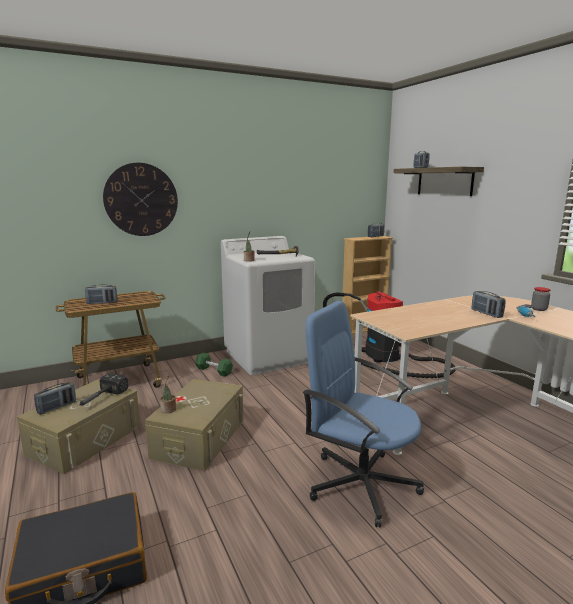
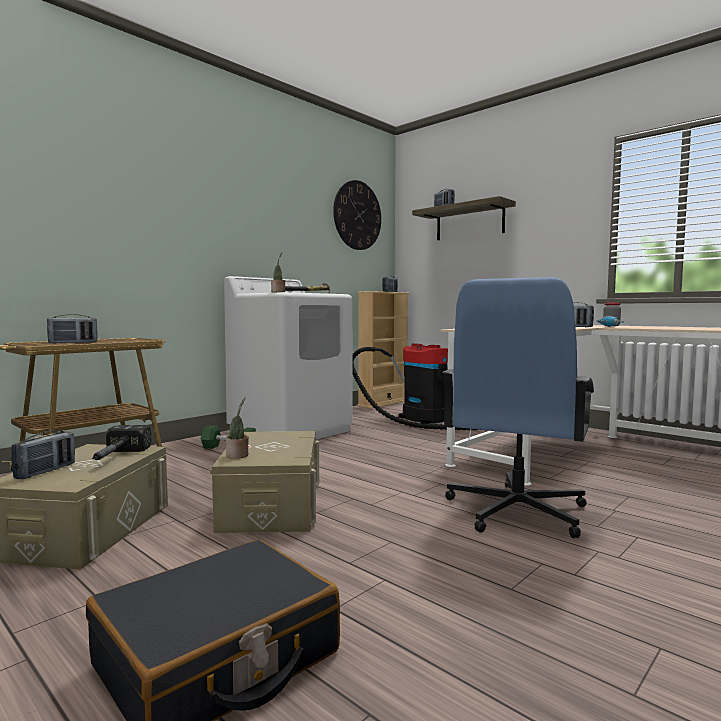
camera: 20 degrees left, 10 degrees down
wall clock [103,163,178,236] -> wall clock moved to [333,180,381,250]
blue office chair [303,301,424,528] -> blue office chair turned 75 degrees counterclockwise [442,277,594,538]

